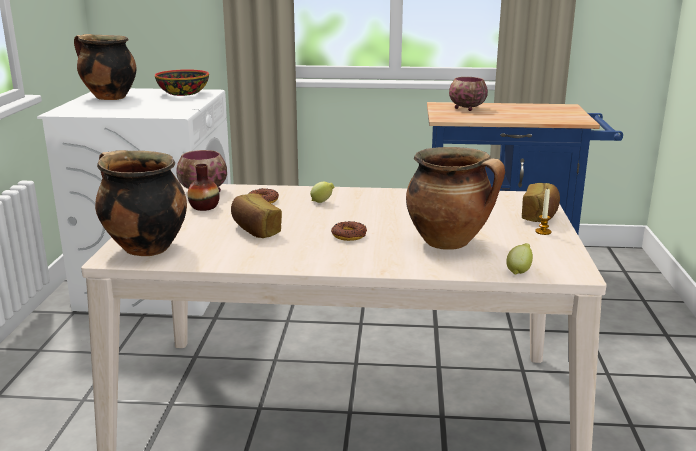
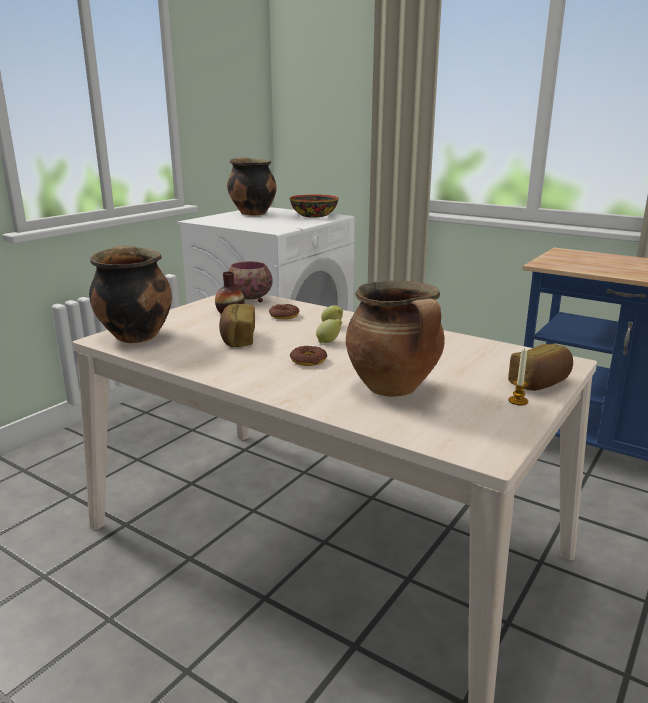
camera: 30 degrees right, 0 degrees up
bowl [449,77,488,111] -> none
lemon [506,243,533,275] -> lemon moved to [316,319,342,343]

